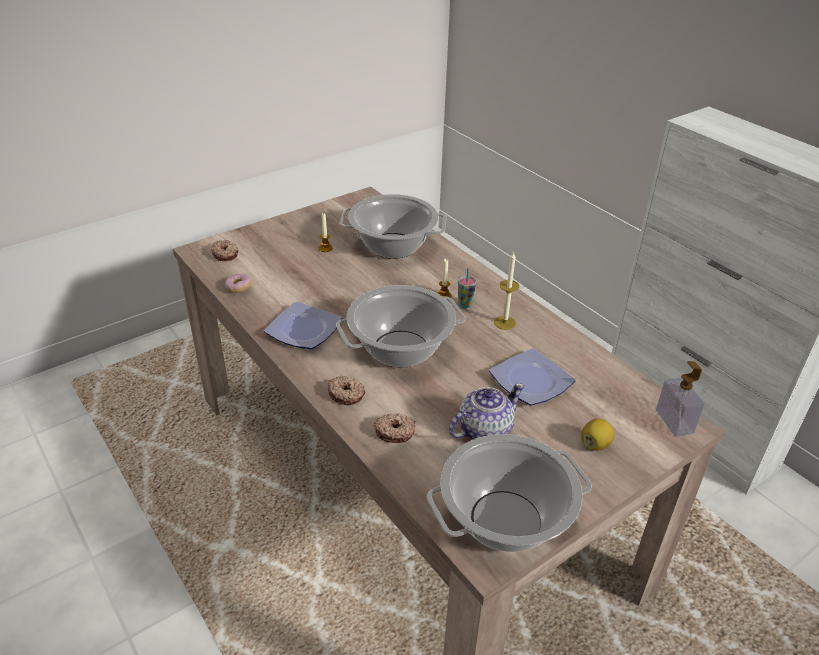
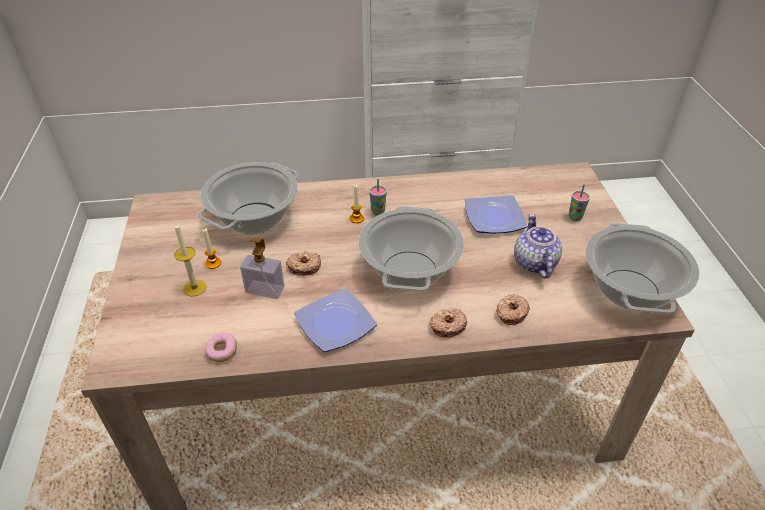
camera: 60 degrees left, 5 degrees up
donut [211,240,238,261] -> donut moved to [286,251,321,276]
candle [494,251,519,330] -> candle moved to [174,223,207,297]
lemon [581,419,615,451] -> cup [569,184,590,221]
soap dispenser [656,361,704,437] -> soap dispenser moved to [240,237,284,299]

